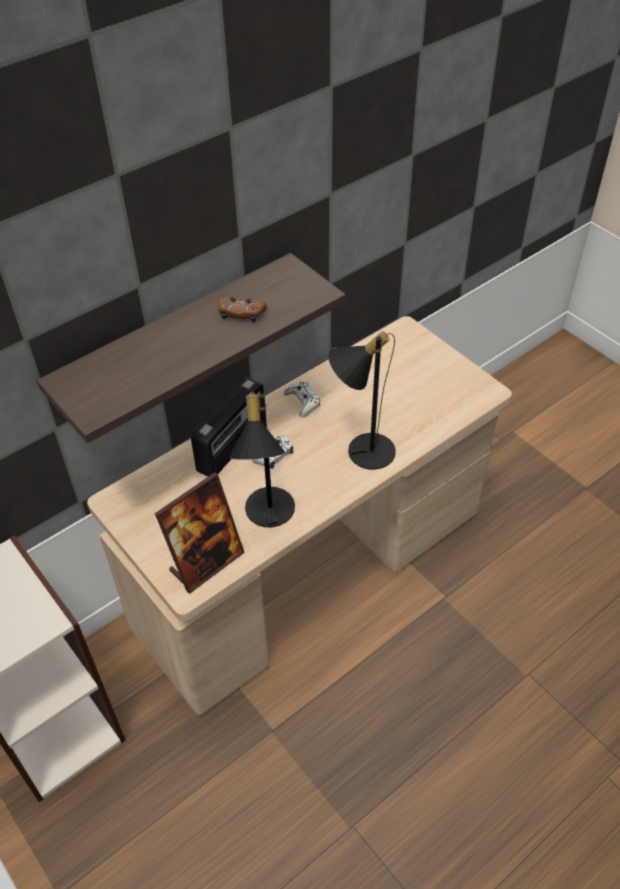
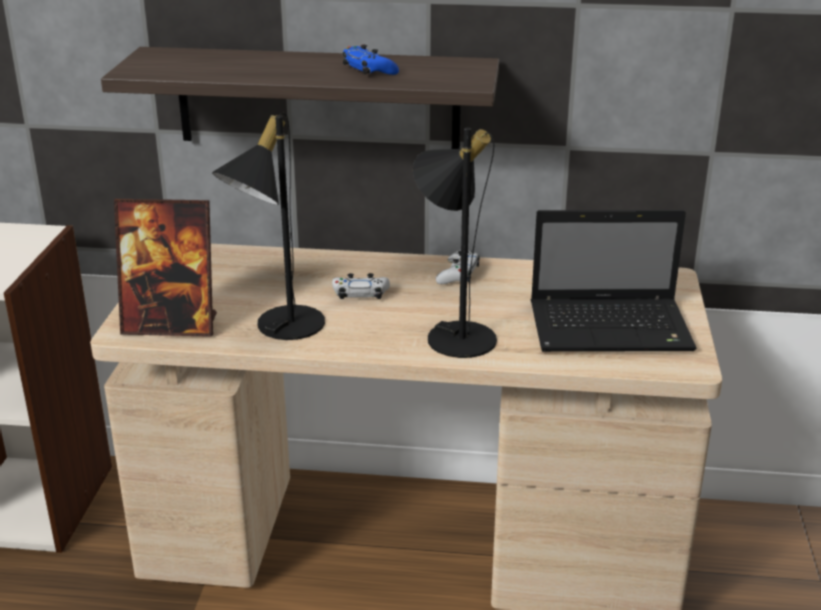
camera: 45 degrees right, 20 degrees down
radio [191,377,264,477] -> none
brown game controller [218,297,267,322] -> blue game controller [343,45,399,75]
none -> laptop [531,210,697,352]

